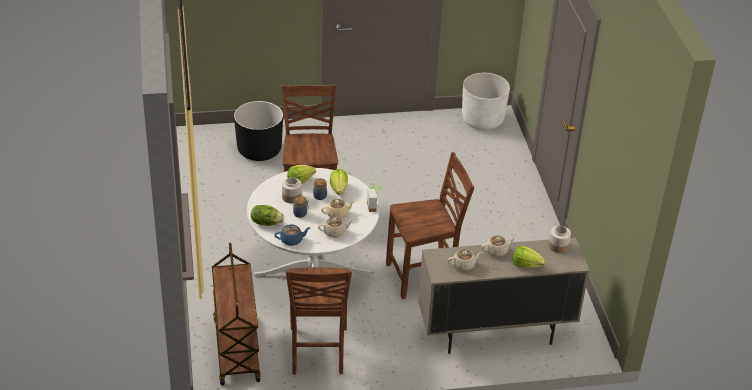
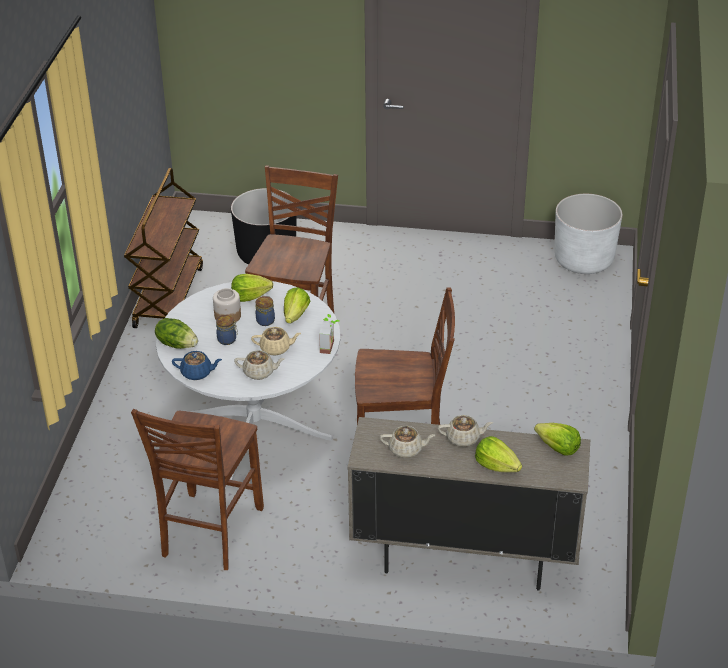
camera: 20 degrees right, 0 degrees up
brown cart [212,243,261,386] -> brown cart moved to [124,168,203,328]
jar [549,226,571,253] -> lettuce [534,423,581,456]

